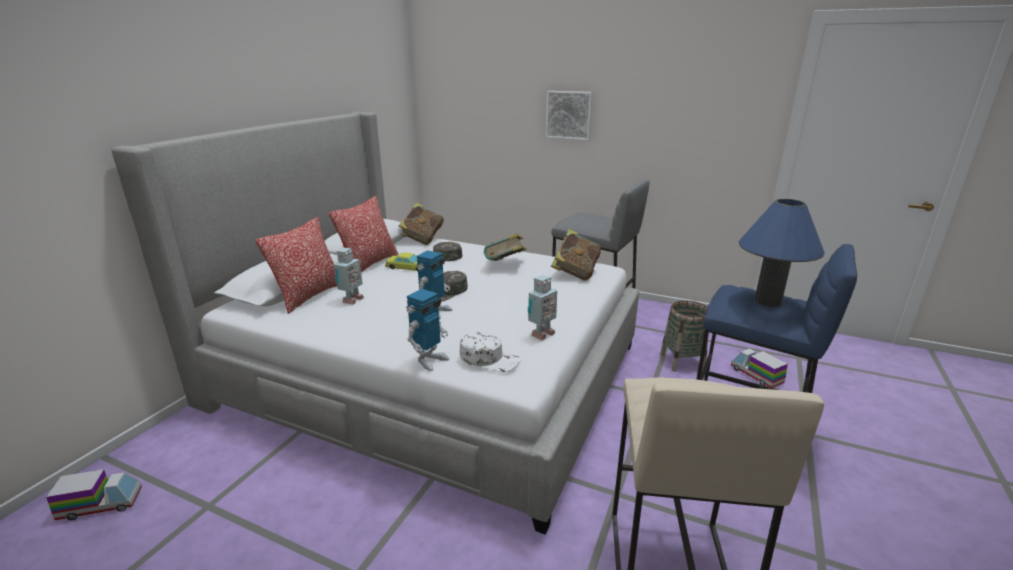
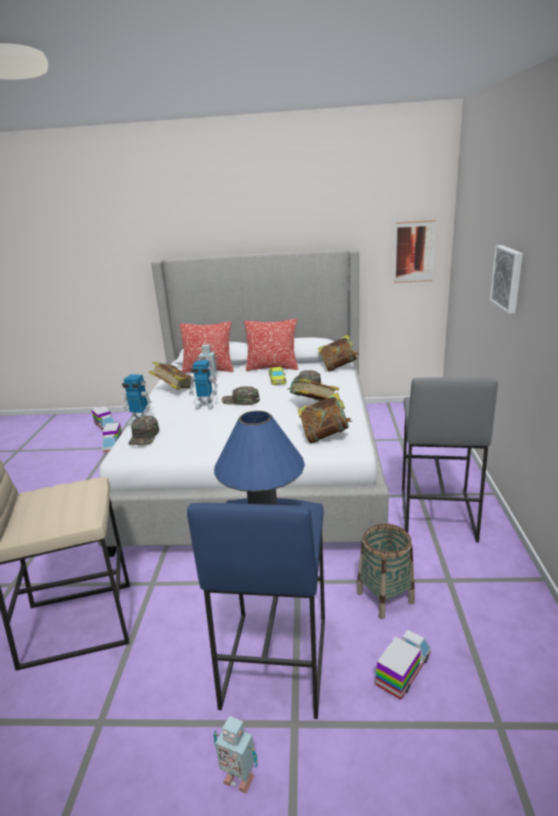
camera: 70 degrees right, 0 degrees up
white cap [460,332,520,372] -> green cap [128,416,159,445]
toy robot [528,275,557,340] -> toy robot moved to [213,716,258,794]
none -> toy truck [102,422,122,452]
none -> book [149,362,192,389]
none -> picture [394,220,436,283]

